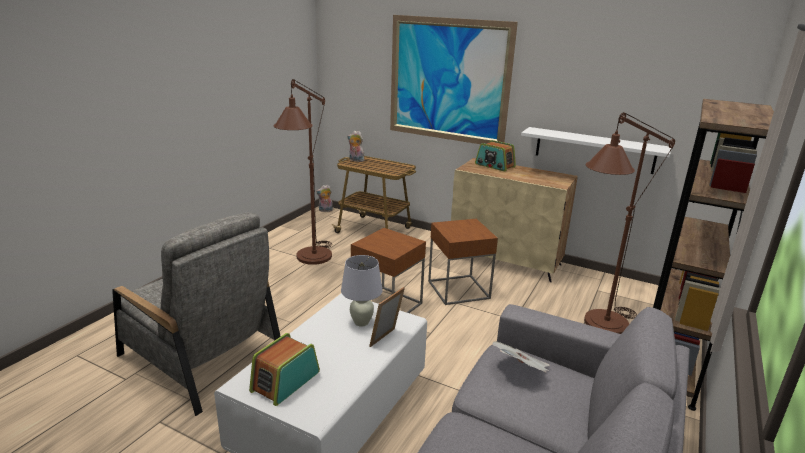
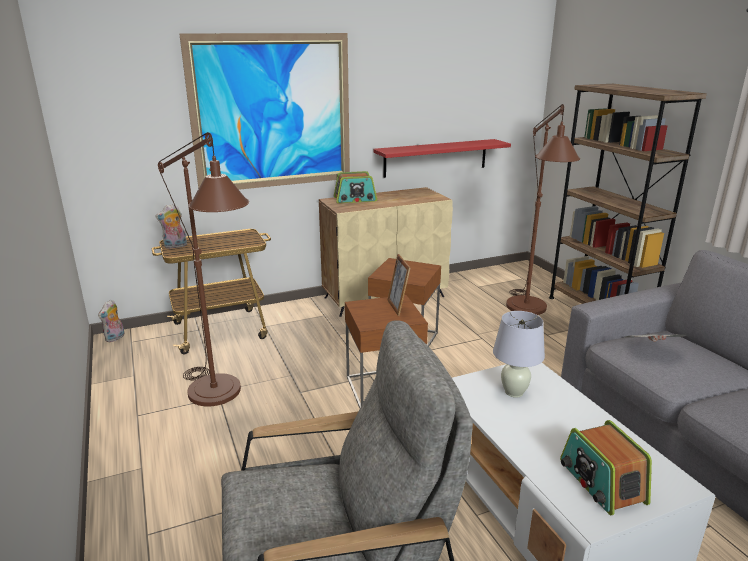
camera: 50 degrees left, 0 degrees up
picture frame [369,287,405,347] -> picture frame moved to [387,254,411,316]
white shelf [521,127,671,174] -> red shelf [373,139,511,178]

